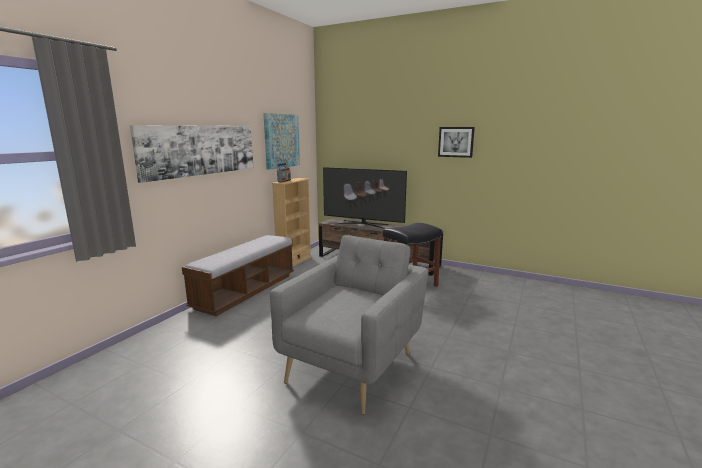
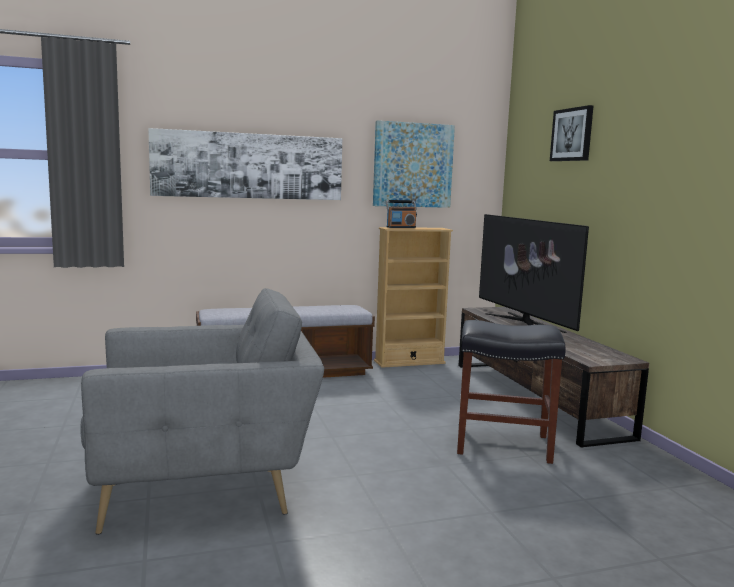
camera: 45 degrees right, 5 degrees down
picture [438,127,475,158] -> picture moved to [550,105,594,161]

